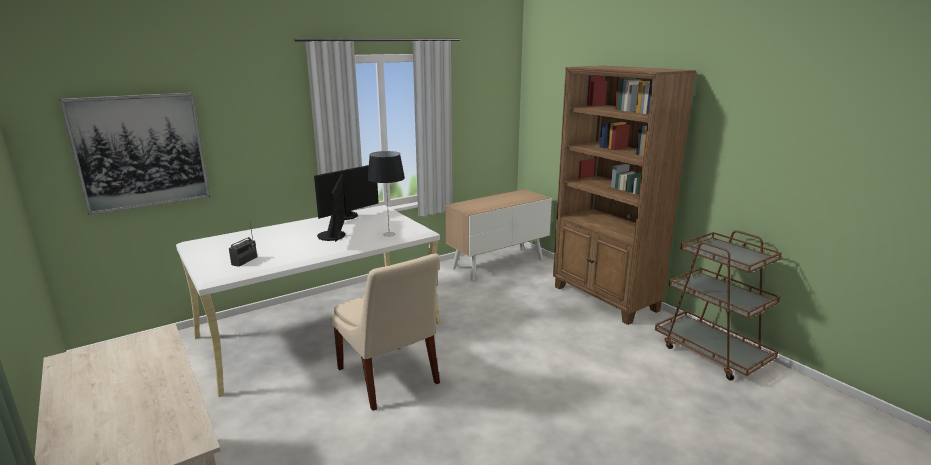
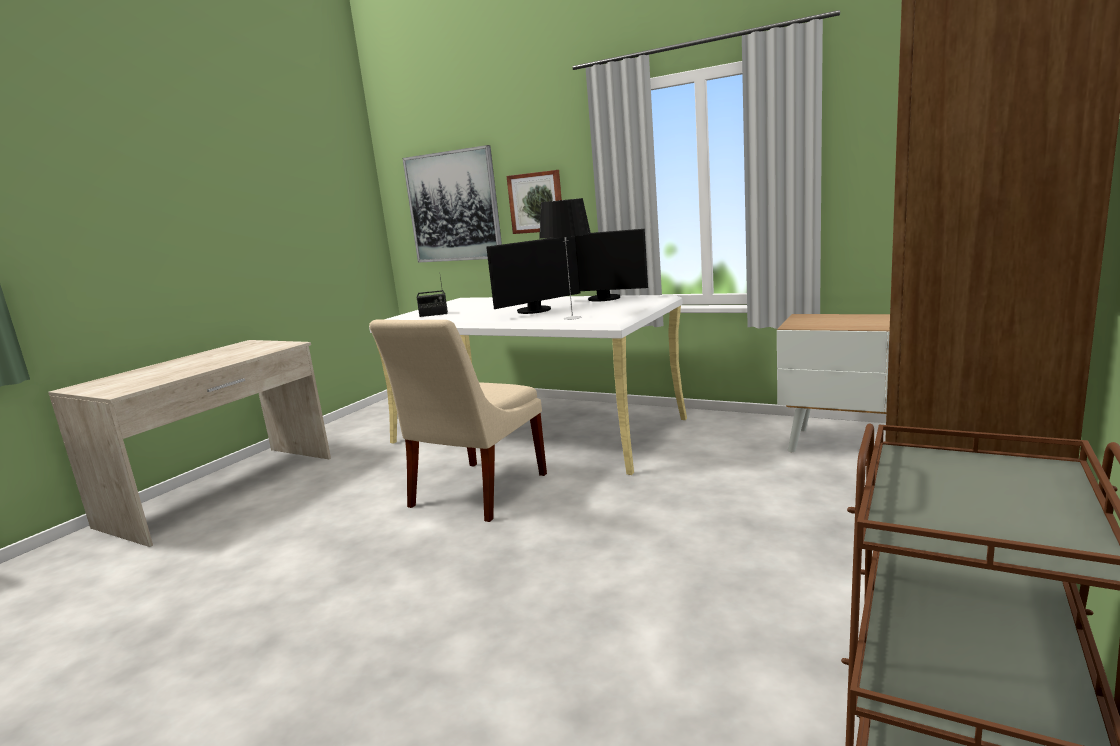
camera: 65 degrees right, 5 degrees down
none -> picture [507,170,562,234]

